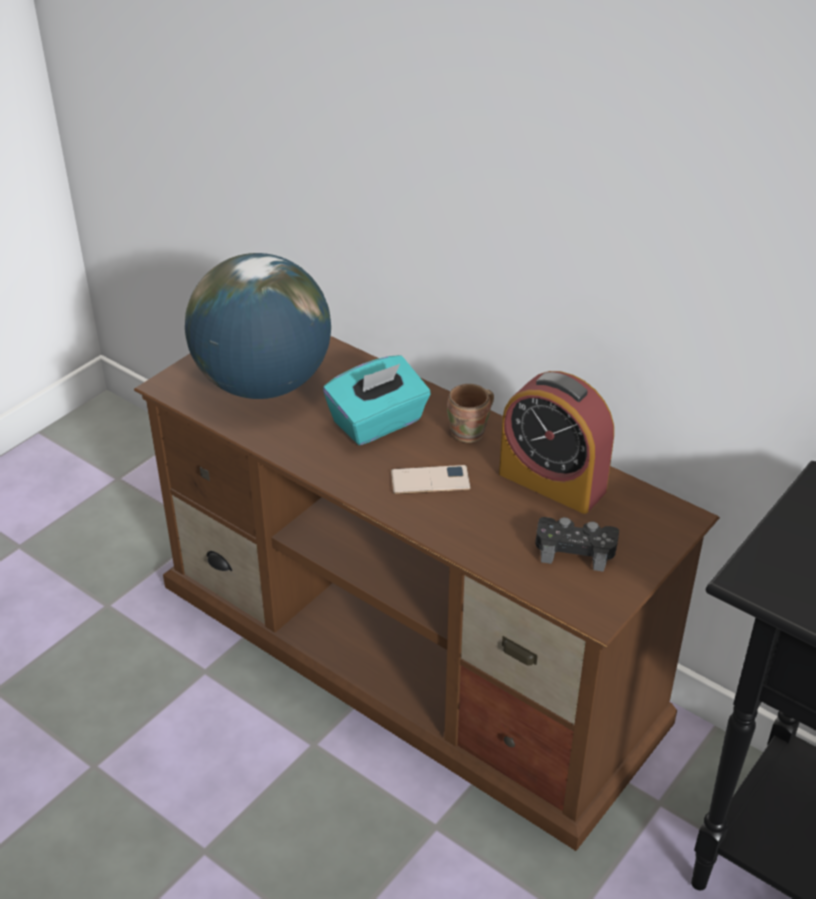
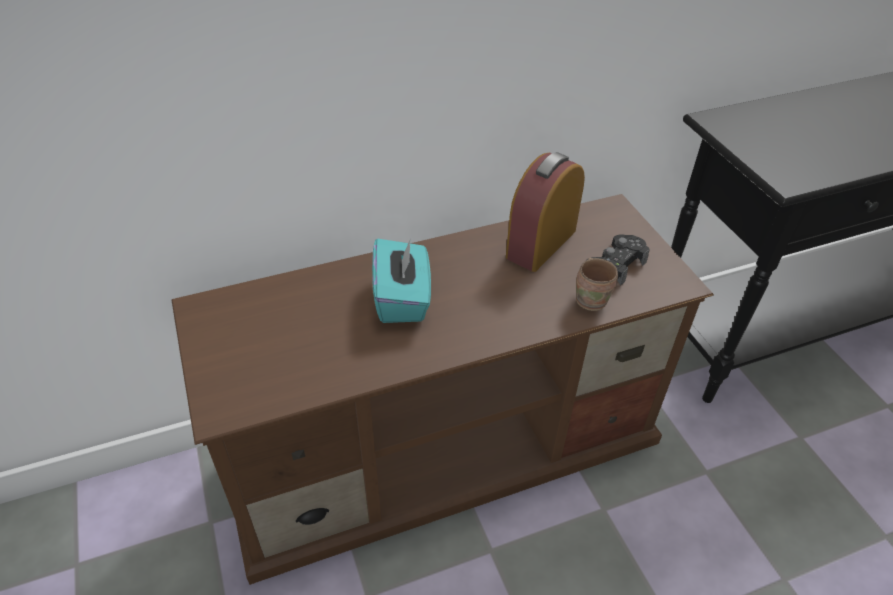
camera: 60 degrees left, 5 degrees up
globe [185,253,331,399] -> none
phone [391,465,471,494] -> none
brown mug [447,384,494,443] -> brown mug moved to [576,258,618,311]
alarm clock [499,371,614,514] -> alarm clock turned 150 degrees clockwise [506,152,585,272]

